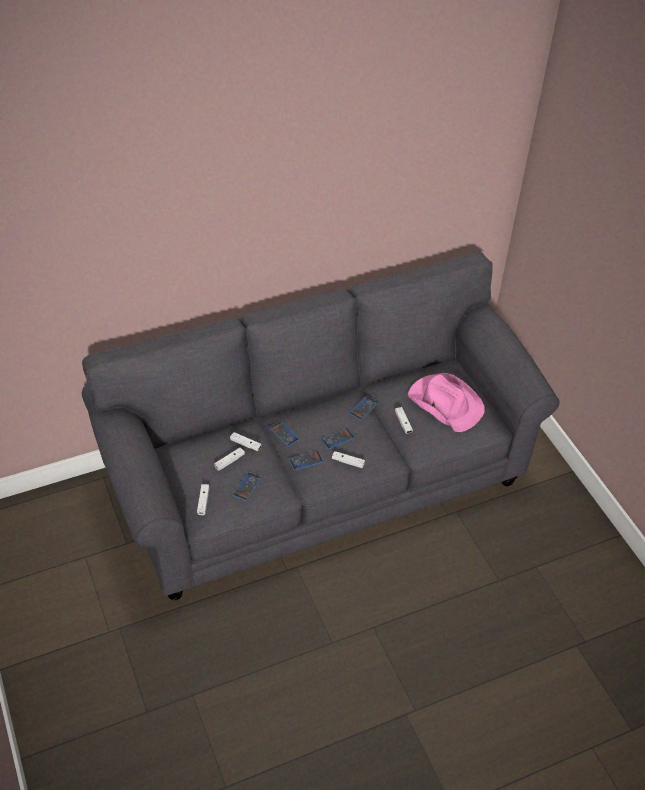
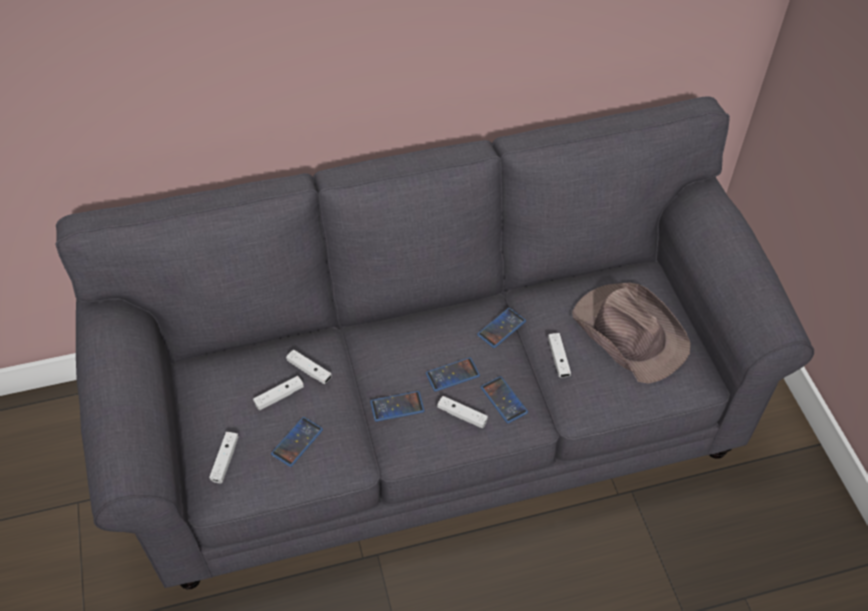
camera: 10 degrees right, 5 degrees up
phone [269,421,300,447] -> phone moved to [481,376,528,423]
pink hat [408,373,485,432] -> brown hat [572,283,691,384]

